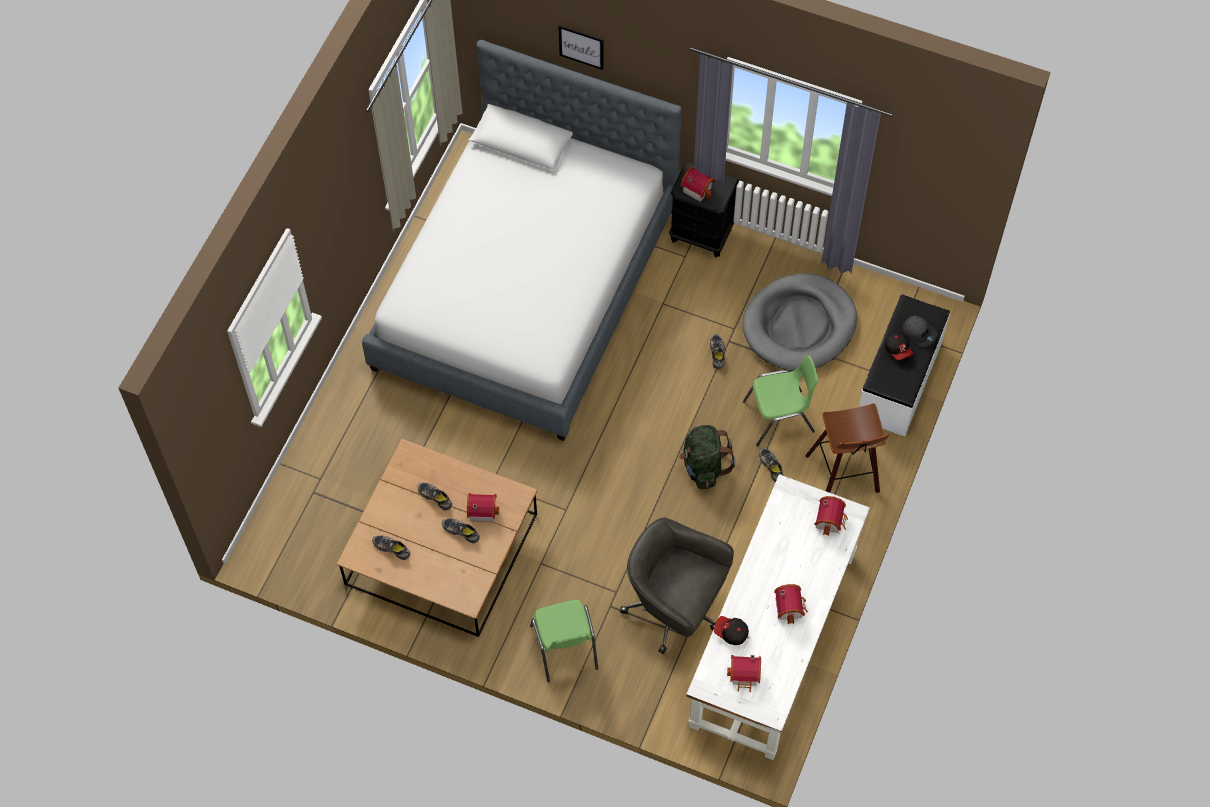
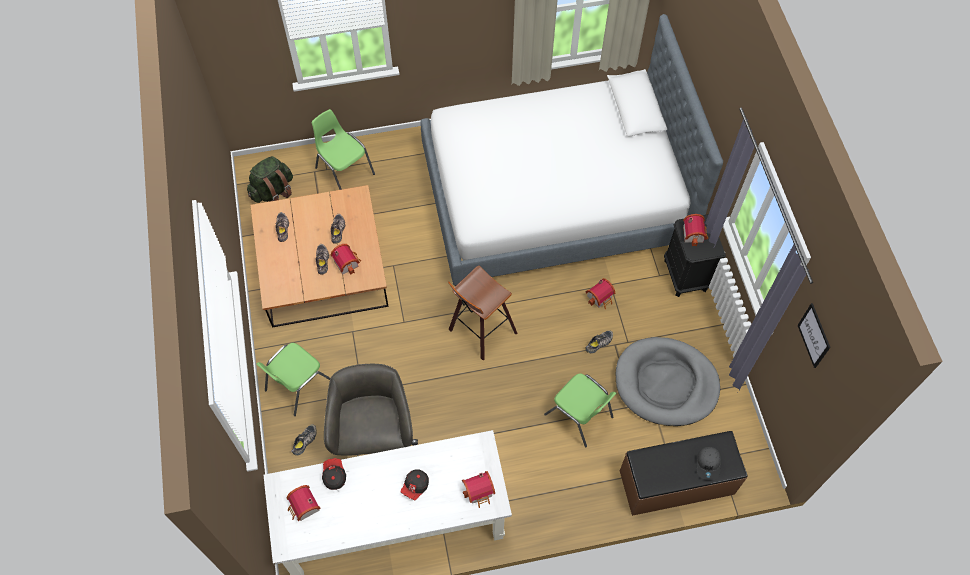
camera: 55 degrees right, 0 degrees up
picture [559,25,604,70] -> picture moved to [798,303,830,368]
green backpack [679,425,736,490] -> green backpack moved to [247,156,293,203]
shoe [759,448,783,482] -> shoe moved to [291,424,317,455]
toy house [774,584,808,624] -> toy house moved to [586,278,615,309]
stool [805,403,890,493] -> stool moved to [448,266,517,361]
white bench [859,294,950,436] -> brown bench [620,431,748,516]
cap [885,332,913,361] -> cap moved to [401,469,429,500]
none -> green chair [312,109,375,190]

